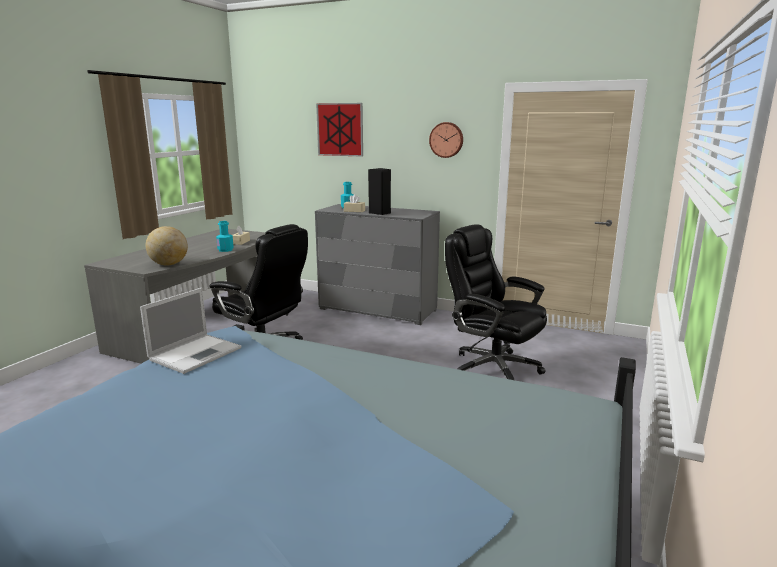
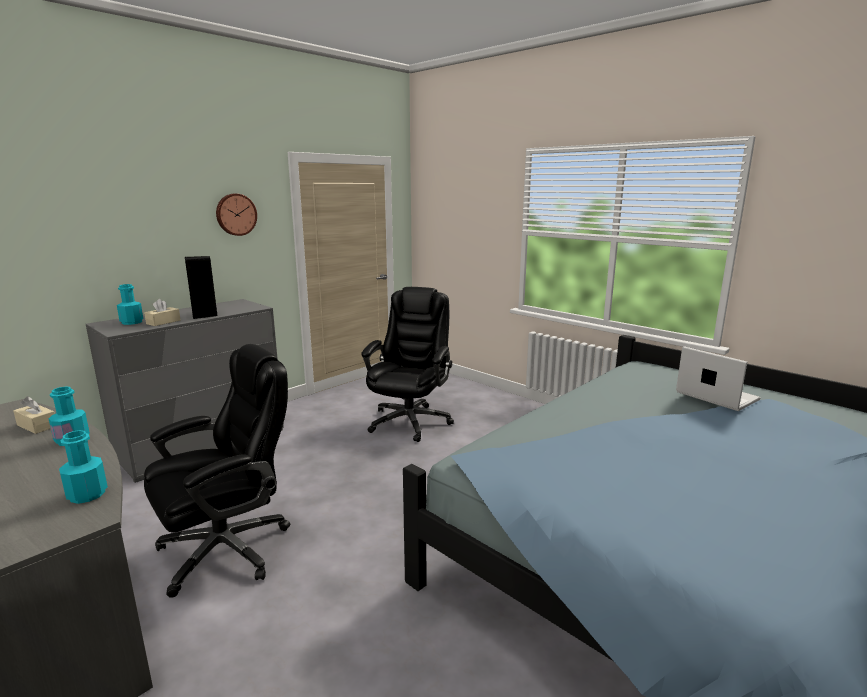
camera: 70 degrees left, 0 degrees up
laptop [140,288,241,374] -> laptop moved to [676,346,761,411]
globe [145,226,188,265] -> turquoise bottle [59,430,108,504]
picture [316,103,363,157] -> none
black office chair [445,224,547,380] -> black office chair turned 135 degrees clockwise [361,287,454,442]

